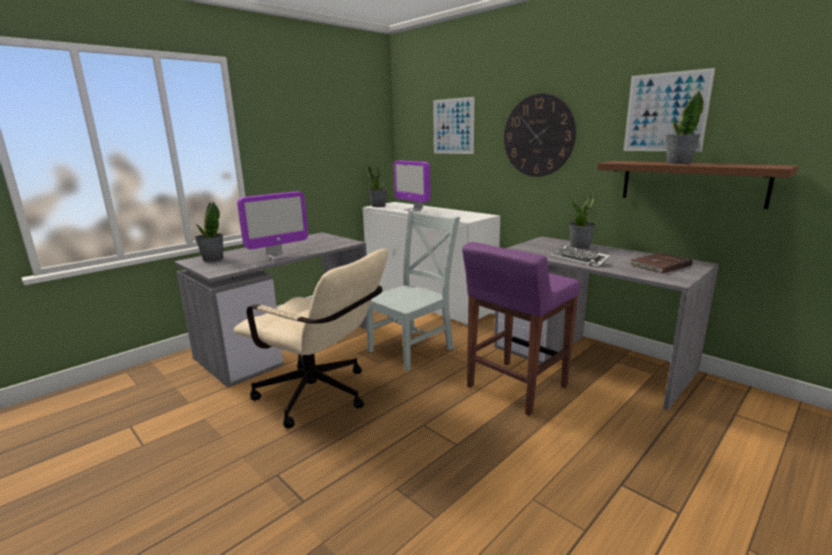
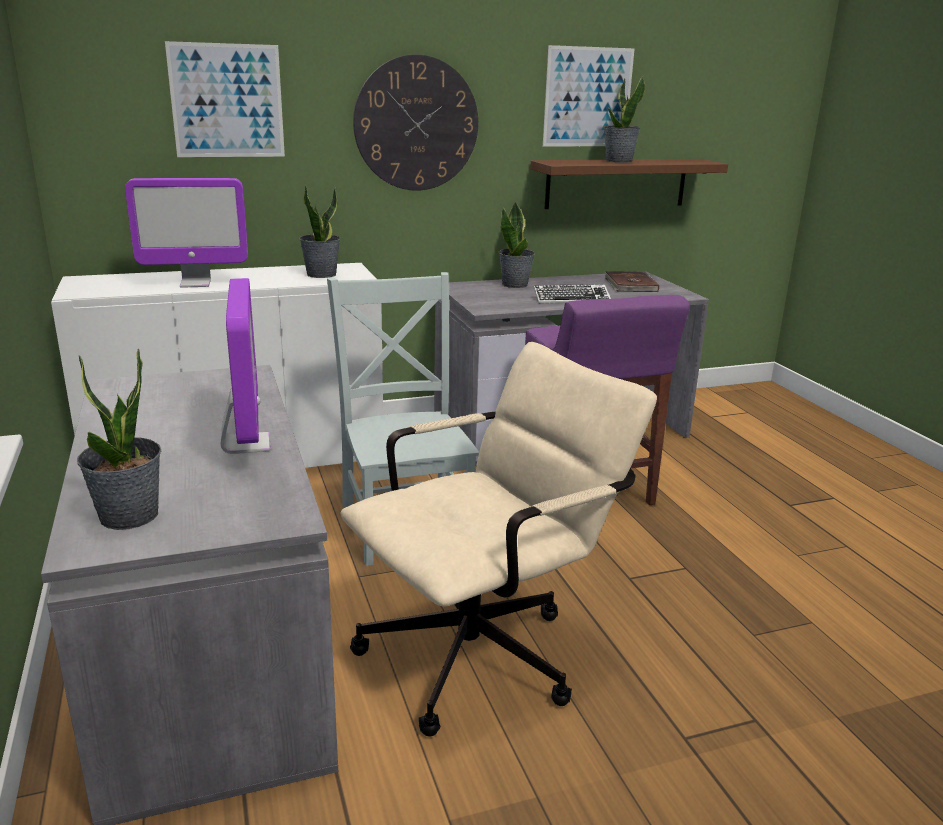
camera: 65 degrees left, 5 degrees up
potted plant [367,164,387,207] -> potted plant moved to [299,185,341,278]

